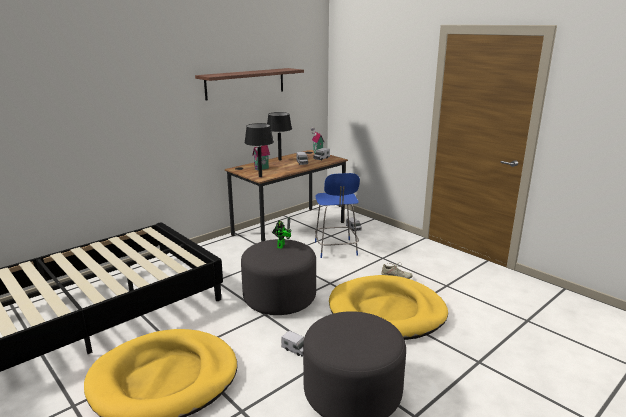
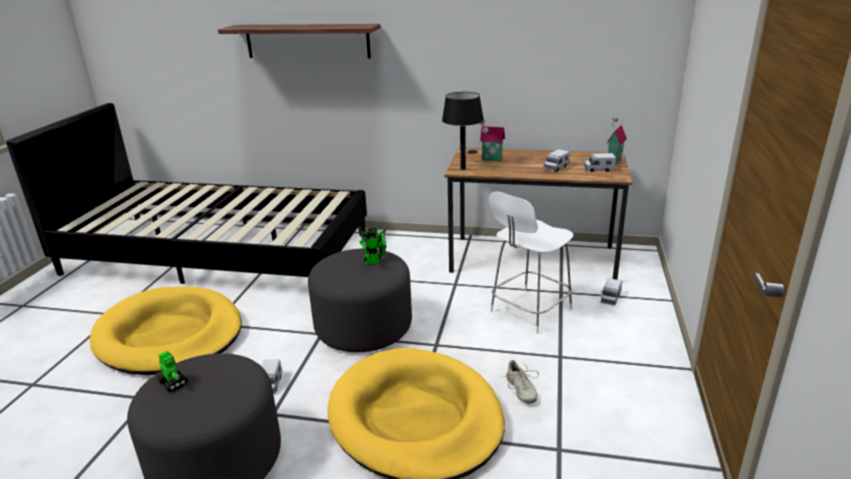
camera: 55 degrees right, 5 degrees up
shelf [195,68,304,100] -> shelf moved to [218,24,381,58]
black table lamp [267,112,292,160] -> none
blue chair [315,173,360,258] -> white chair [489,191,573,334]
none -> toy robot [156,351,188,392]

